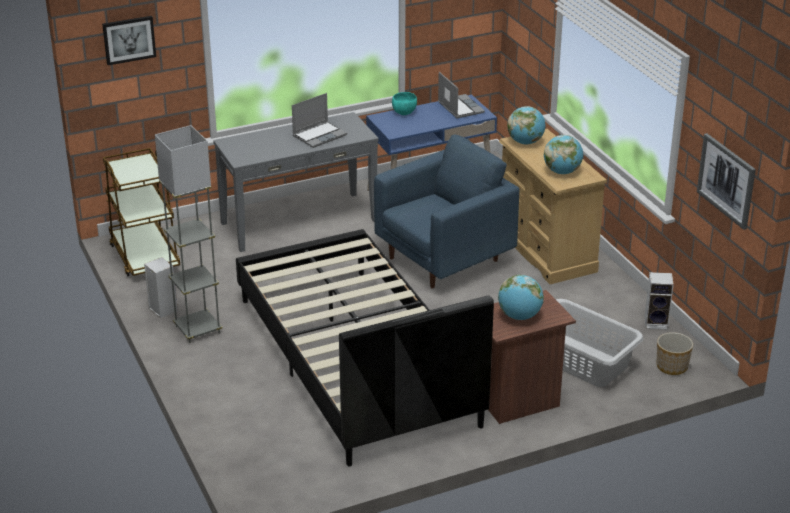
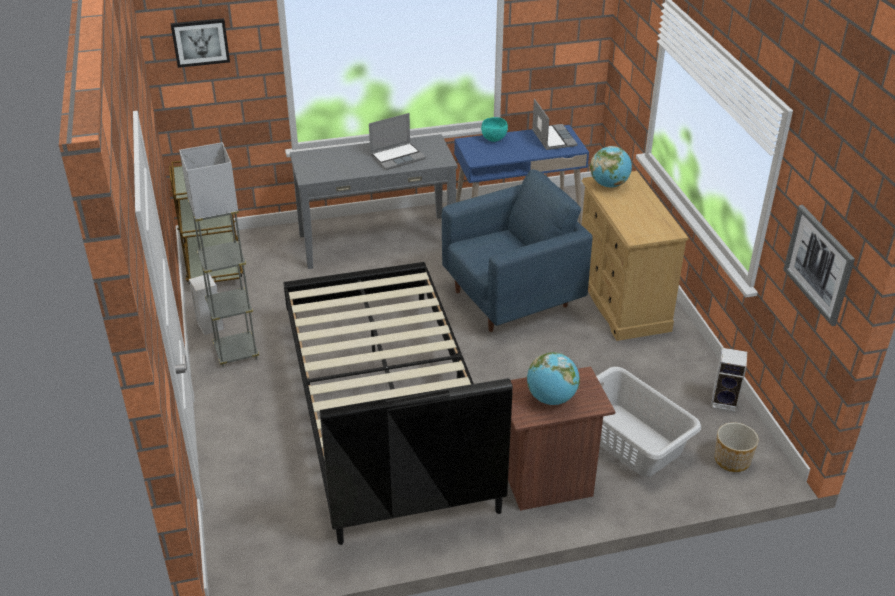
camera: 10 degrees right, 5 degrees up
globe [544,135,583,174] -> none

